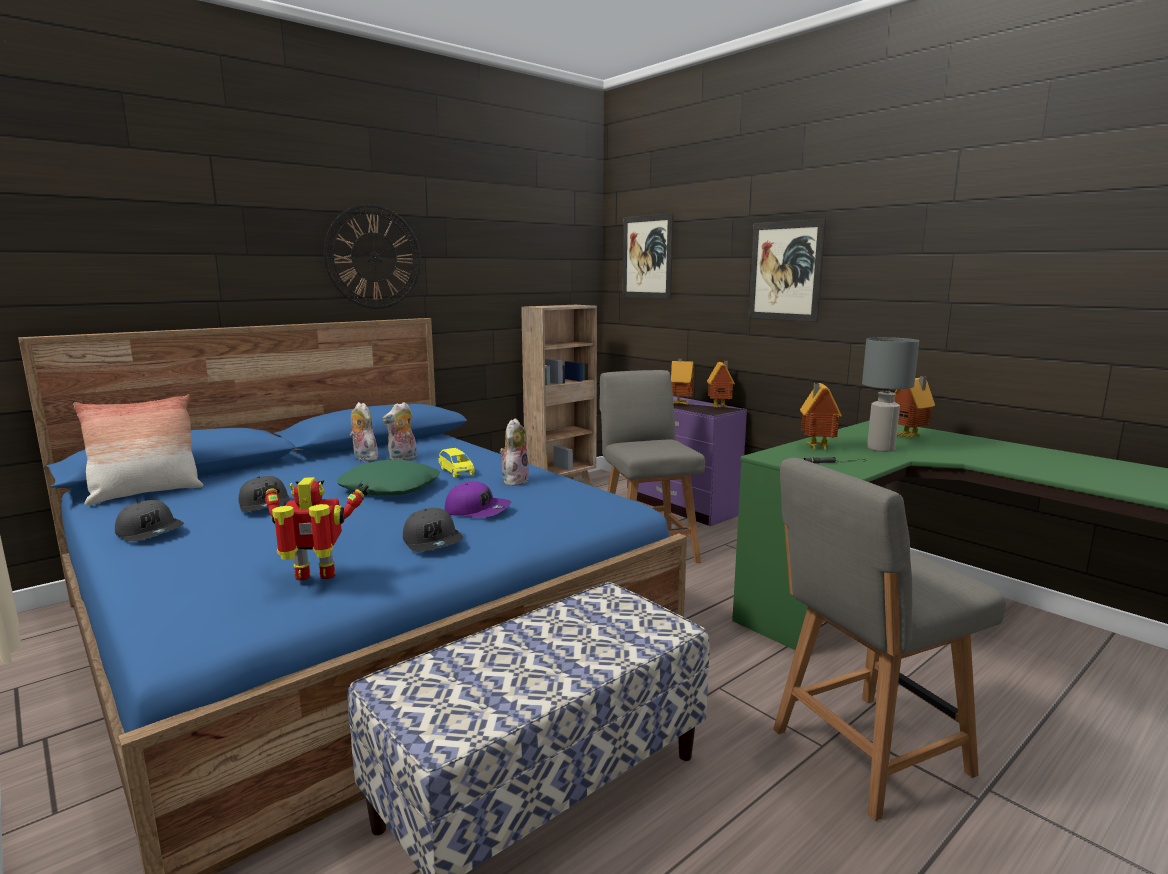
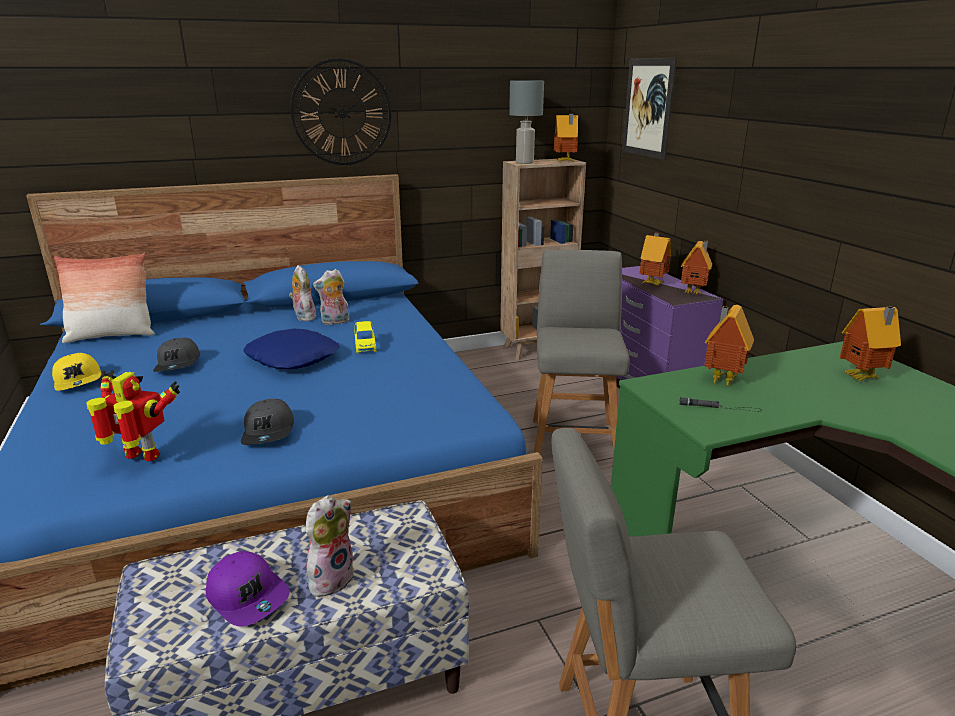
camera: 20 degrees right, 10 degrees up
grey cap [115,500,184,542] -> yellow cap [52,353,101,391]
green pillow [337,460,440,496] -> blue pillow [243,329,340,369]
purple cap [445,481,511,517] -> purple cap moved to [206,551,290,627]
plush toy [500,418,529,486] -> plush toy moved to [306,495,354,597]
picture [748,219,826,322] -> none
grey table lamp [862,337,919,452] -> grey table lamp moved to [509,80,544,164]
none -> toy house [554,113,578,161]

